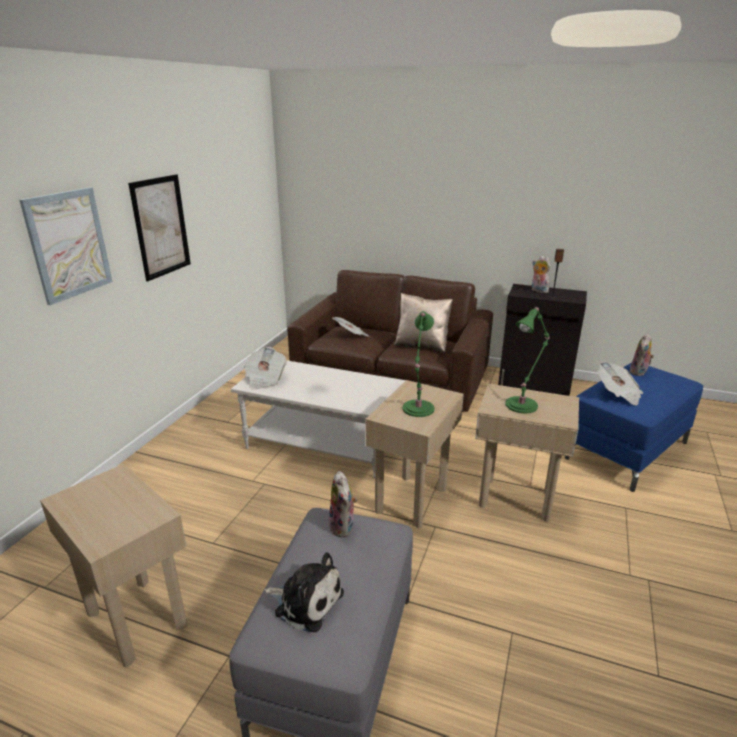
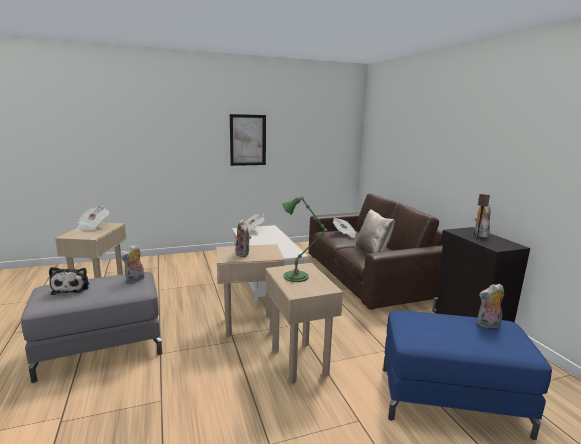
camera: 50 degrees right, 10 degrees down
picture [20,187,112,305] -> none
green table lamp [403,311,434,417] -> plush toy [235,219,251,257]
newspaper [598,361,643,406] -> newspaper moved to [76,206,110,231]

